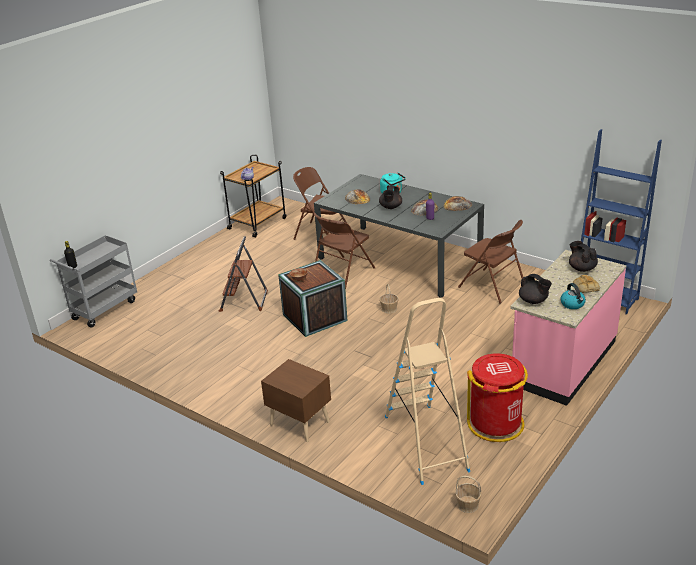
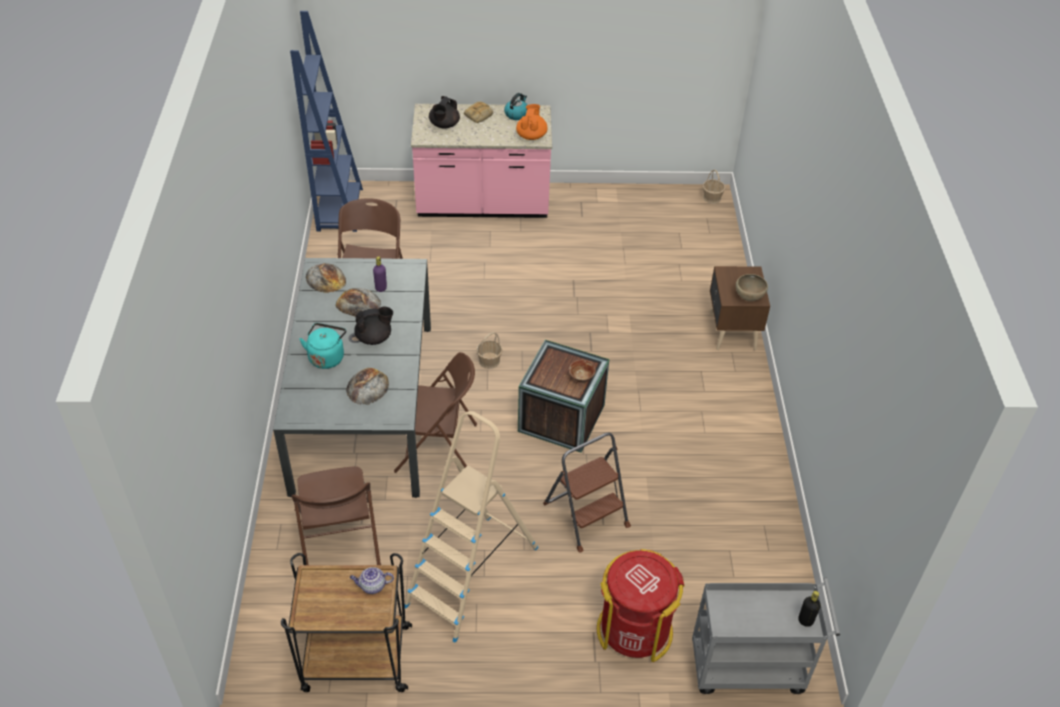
camera: 130 degrees left, 15 degrees up
beige step ladder [385,298,470,485] -> beige step ladder moved to [405,411,538,642]
red trash can [467,354,528,442] -> red trash can moved to [597,549,685,662]
black teapot [519,274,552,304] -> orange teapot [516,104,548,140]
none -> brown bowl [736,274,768,301]

